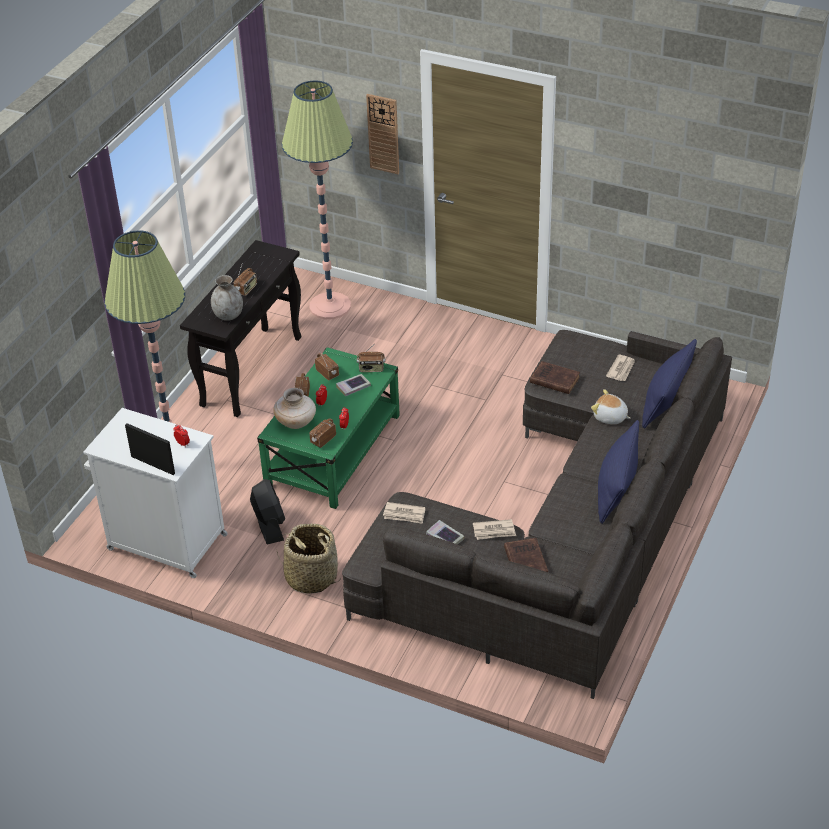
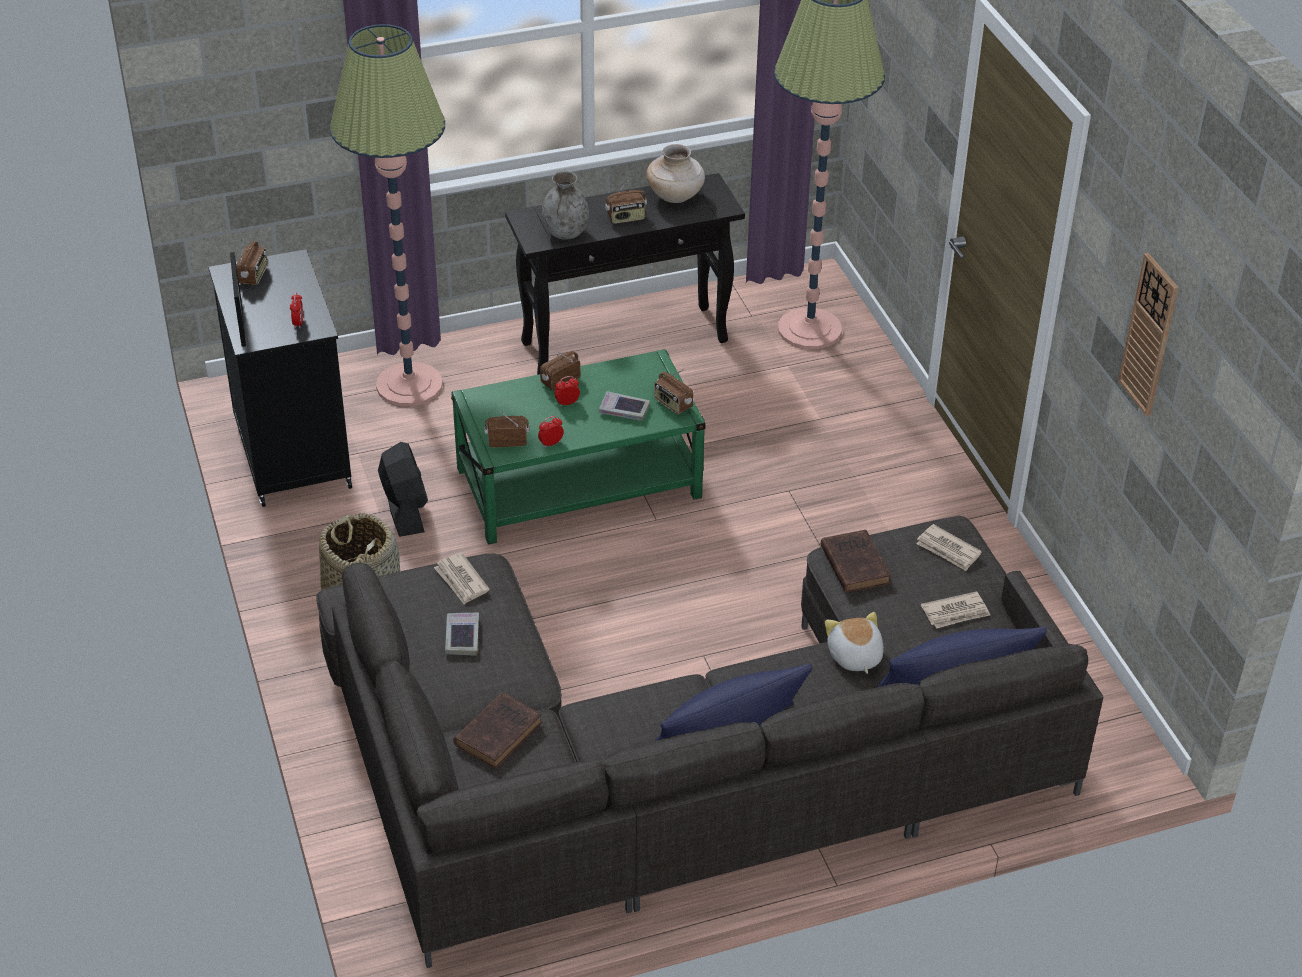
camera: 45 degrees right, 0 degrees up
white cabinet [83,408,228,578] -> black cabinet [208,249,352,507]
black fan [250,479,285,544] -> black fan turned 45 degrees counterclockwise [378,442,428,537]
beige vase [273,388,316,429] -> beige vase moved to [646,144,705,203]
radio [315,352,339,381] -> radio moved to [236,234,268,285]
wall clock [366,94,399,174] -> wall clock moved to [1118,253,1179,416]
newspaper [473,519,516,540] -> newspaper moved to [916,524,982,571]

